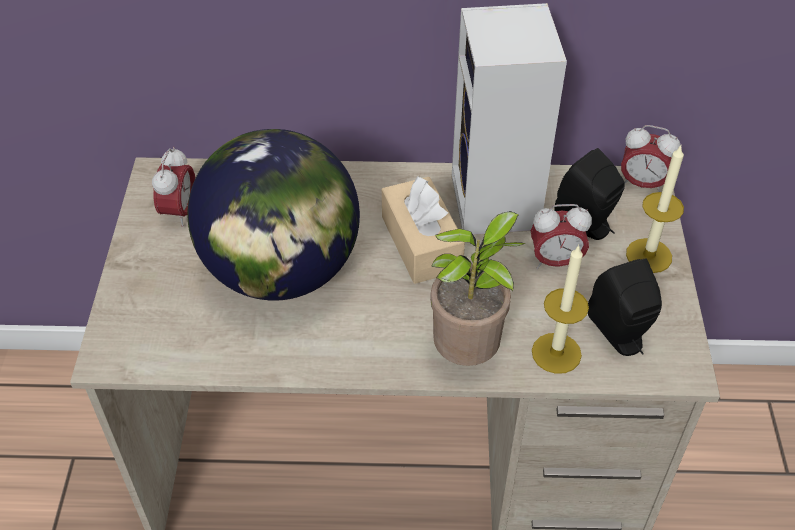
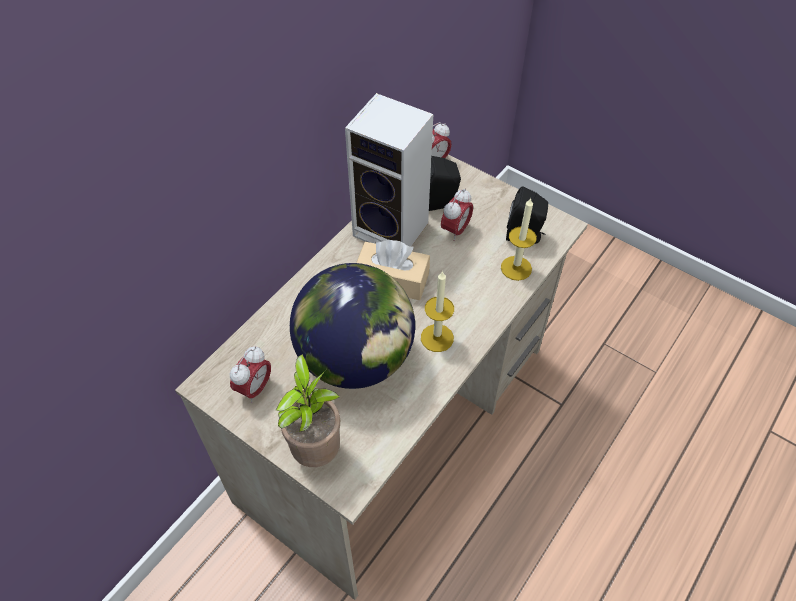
camera: 55 degrees left, 5 degrees up
alarm clock [152,147,195,227] -> alarm clock turned 75 degrees clockwise [230,346,271,403]
potted plant [430,211,525,366] -> potted plant moved to [276,354,340,467]
candle [626,144,684,273] -> candle moved to [421,271,454,352]

